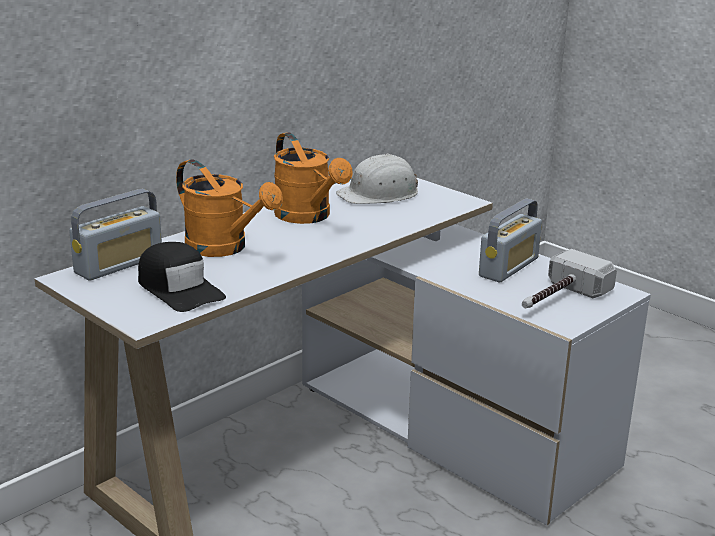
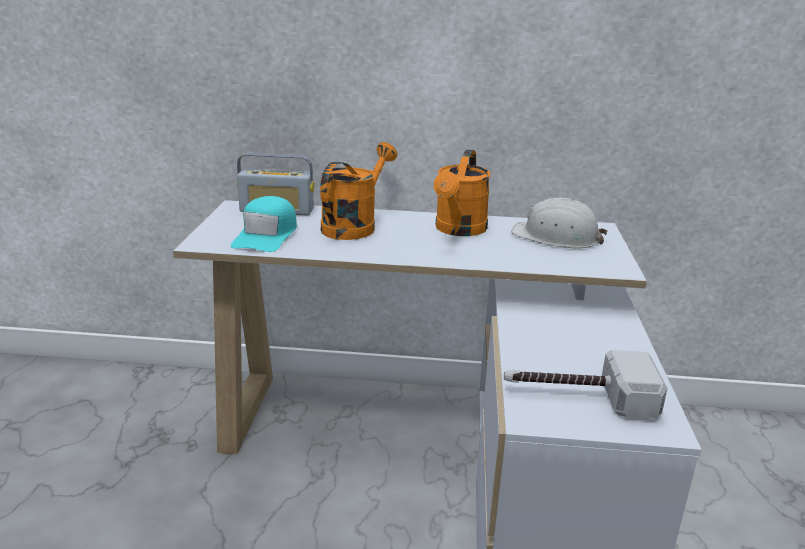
camera: 50 degrees right, 0 degrees up
black cap [138,242,226,312] -> turquoise cap [231,196,297,252]
orange watering can [176,160,283,257] -> orange watering can turned 150 degrees counterclockwise [320,142,397,240]
radio [479,198,542,282] -> none

